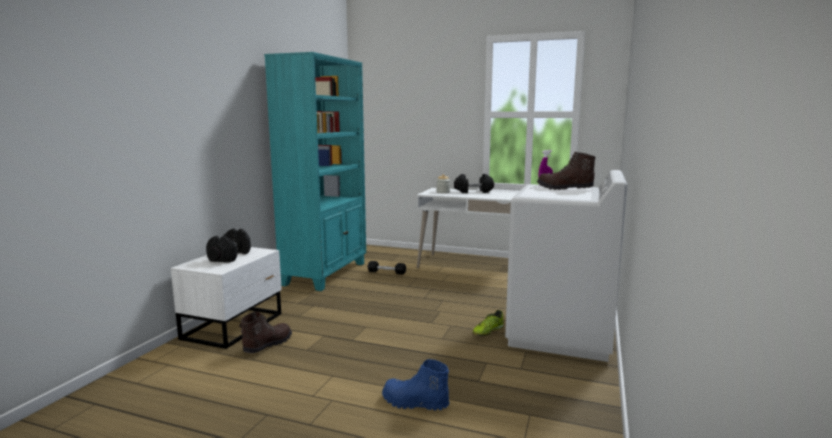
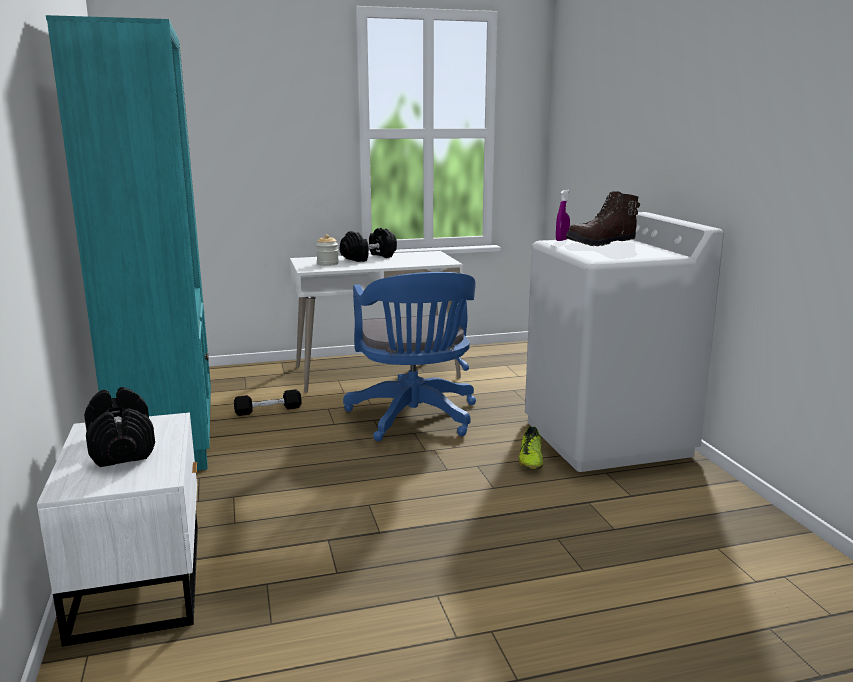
camera: 35 degrees left, 5 degrees up
brown boot [239,311,292,353] -> none
blue boot [382,359,449,411] -> none
none -> blue office chair [343,272,476,441]

